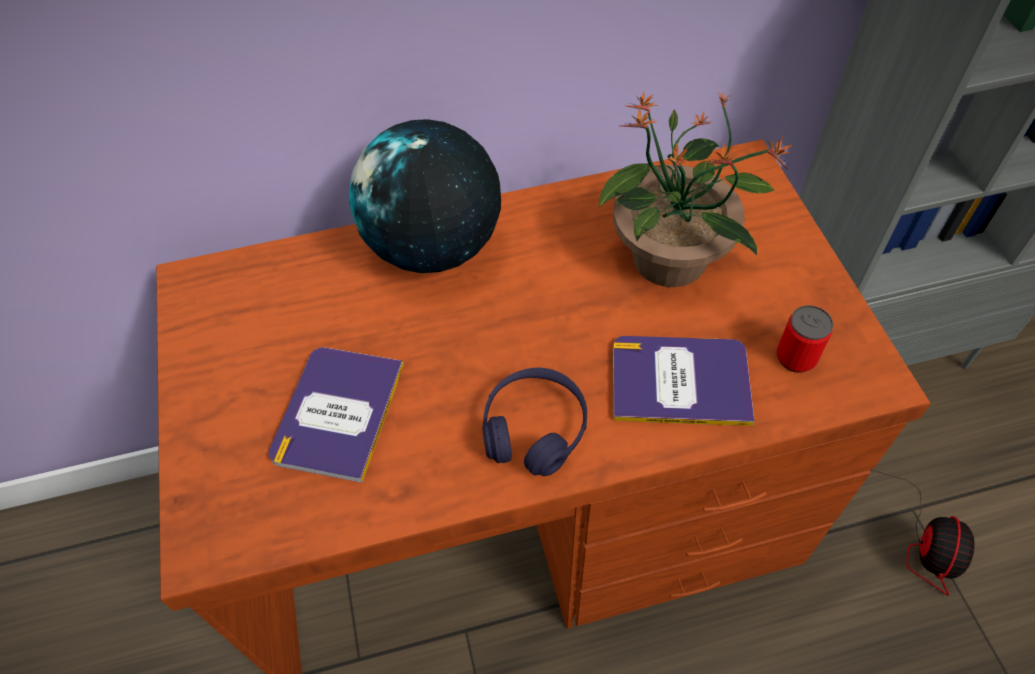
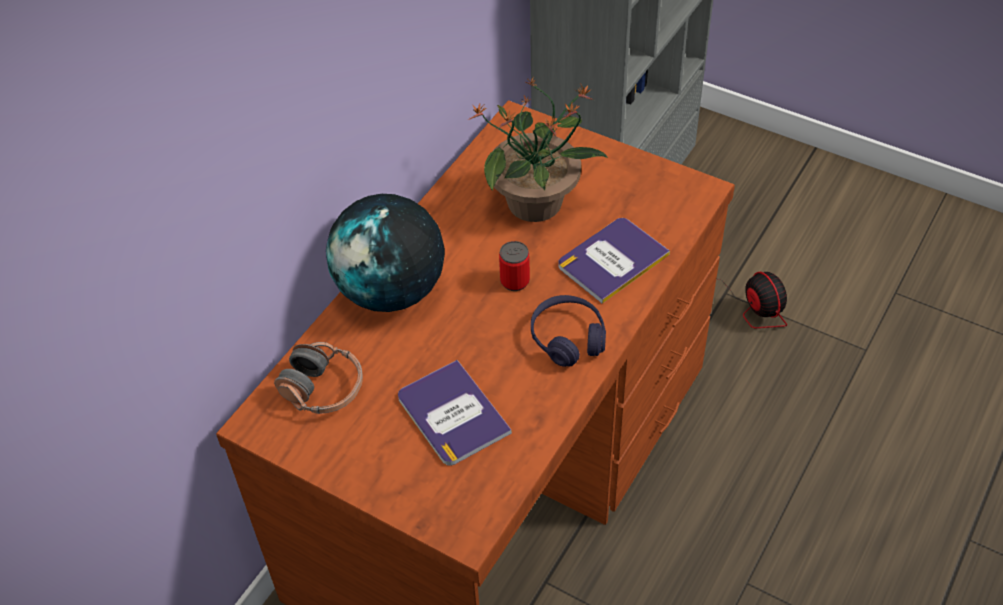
camera: 45 degrees left, 5 degrees down
can [777,305,833,373] -> can moved to [499,241,530,291]
none -> headphones [274,342,363,414]

